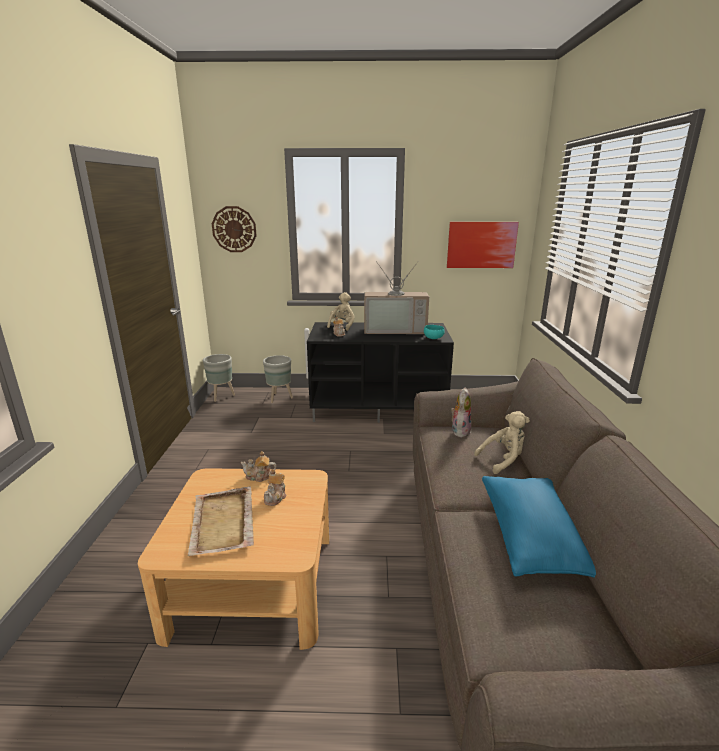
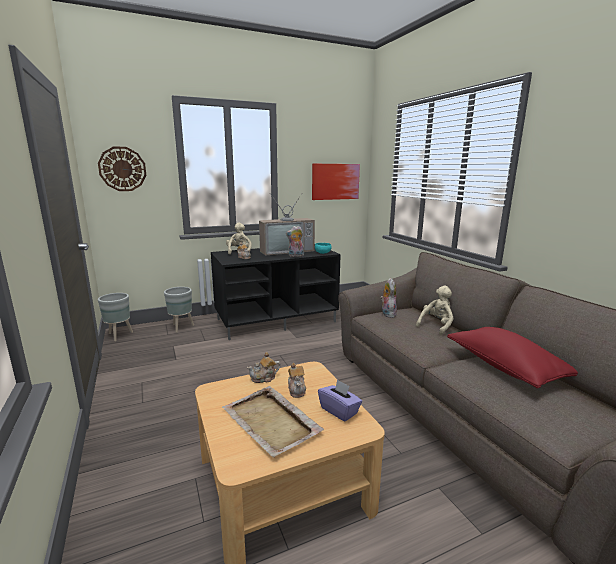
camera: 25 degrees left, 5 degrees down
blue pillow [482,476,596,578] -> red pillow [447,327,578,388]
none -> plush toy [286,226,304,257]
none -> purple tissue box [318,379,362,422]

